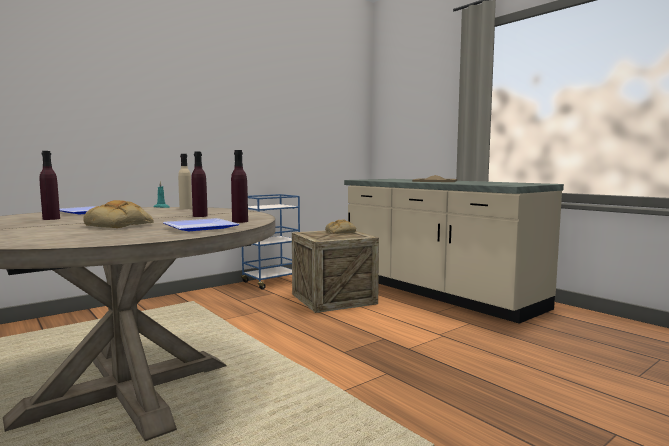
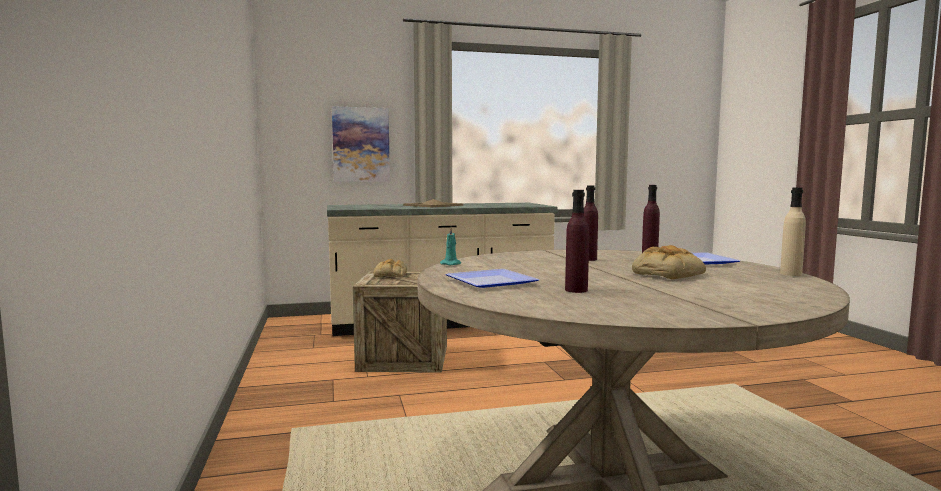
camera: 65 degrees left, 0 degrees up
beige bottle [178,154,192,209] -> beige bottle moved to [780,187,806,276]
blue cart [241,194,300,290] -> none
none -> picture [332,106,390,182]

